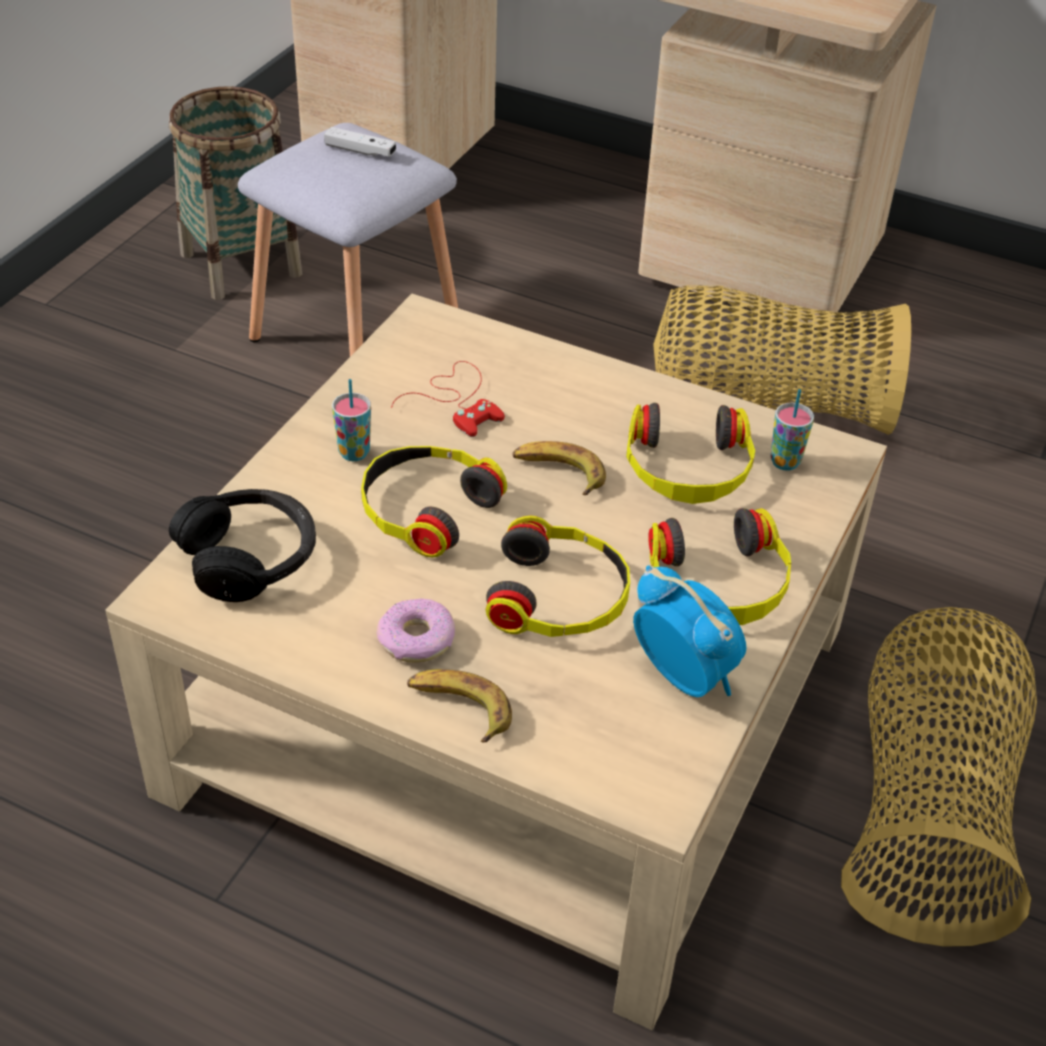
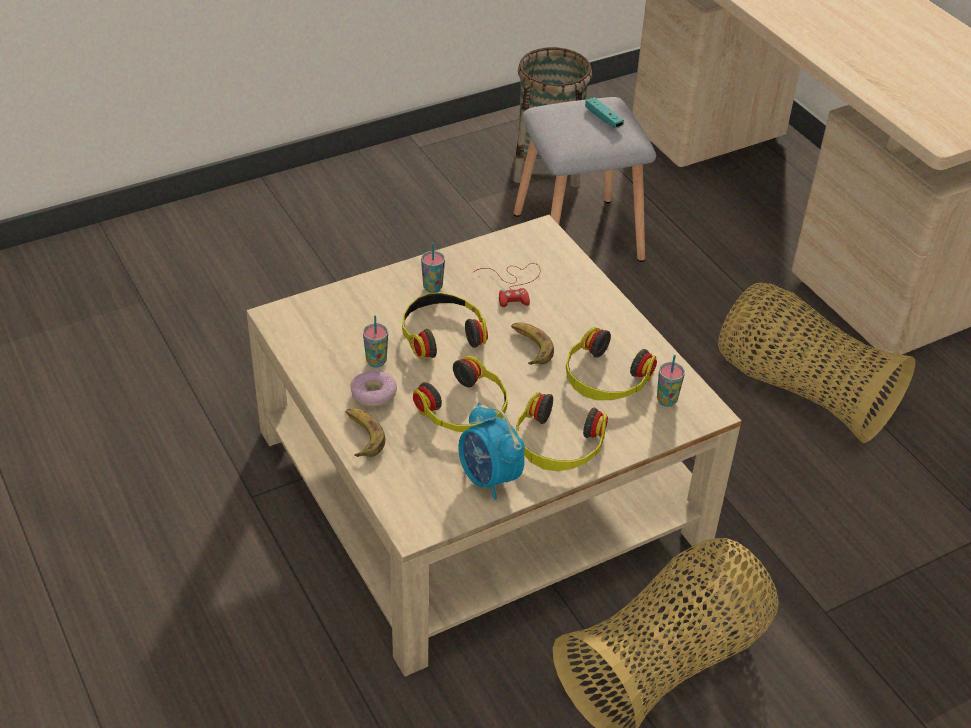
camera: 35 degrees right, 0 degrees up
black headphones [169,489,316,602] -> none
white game controller [324,127,396,157] -> turquoise game controller [585,97,624,128]
alarm clock [633,565,746,697] -> alarm clock turned 150 degrees clockwise [459,403,525,500]
none -> cup [363,316,388,368]

